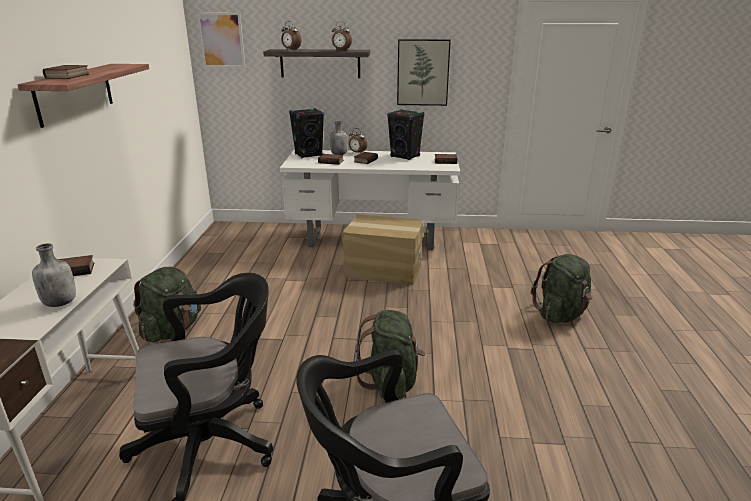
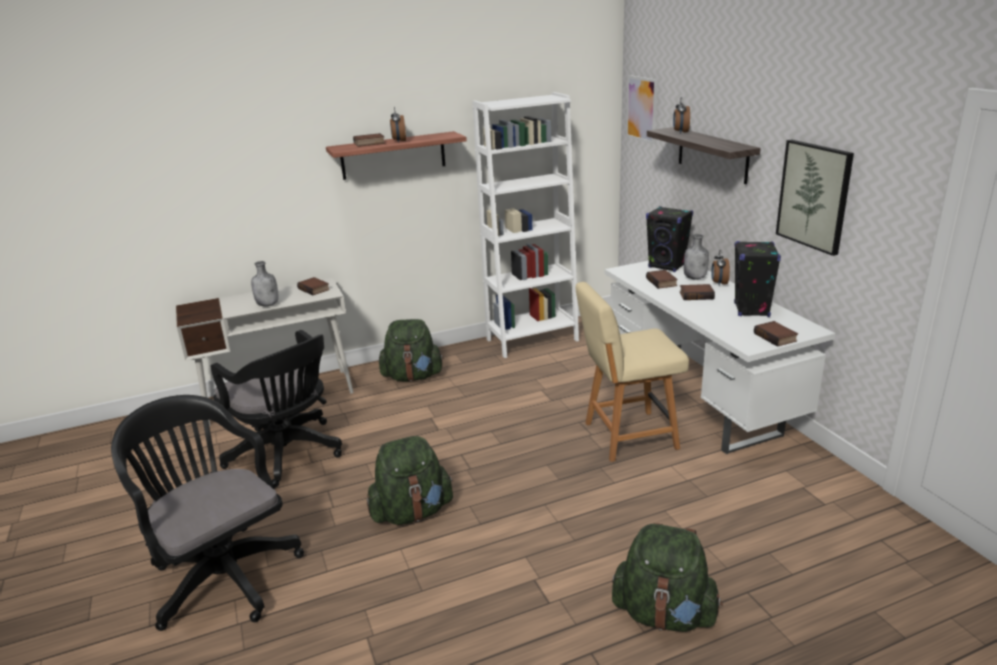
camera: 65 degrees right, 0 degrees up
alarm clock [332,22,352,50] -> alarm clock moved to [390,107,406,143]
cardboard box [342,214,423,285] -> beige chair [576,282,689,462]
none -> white bookcase [472,92,579,358]

